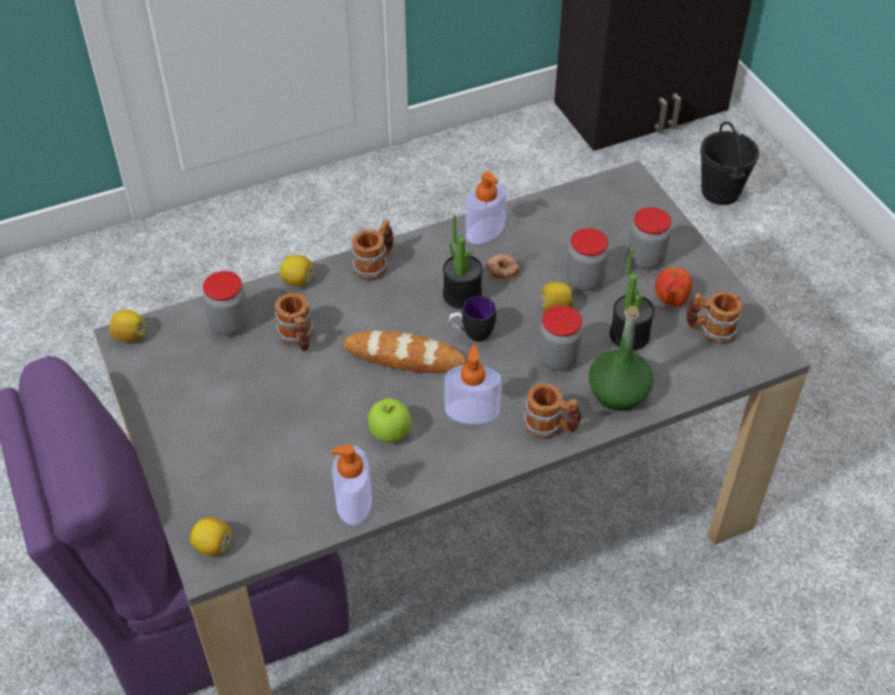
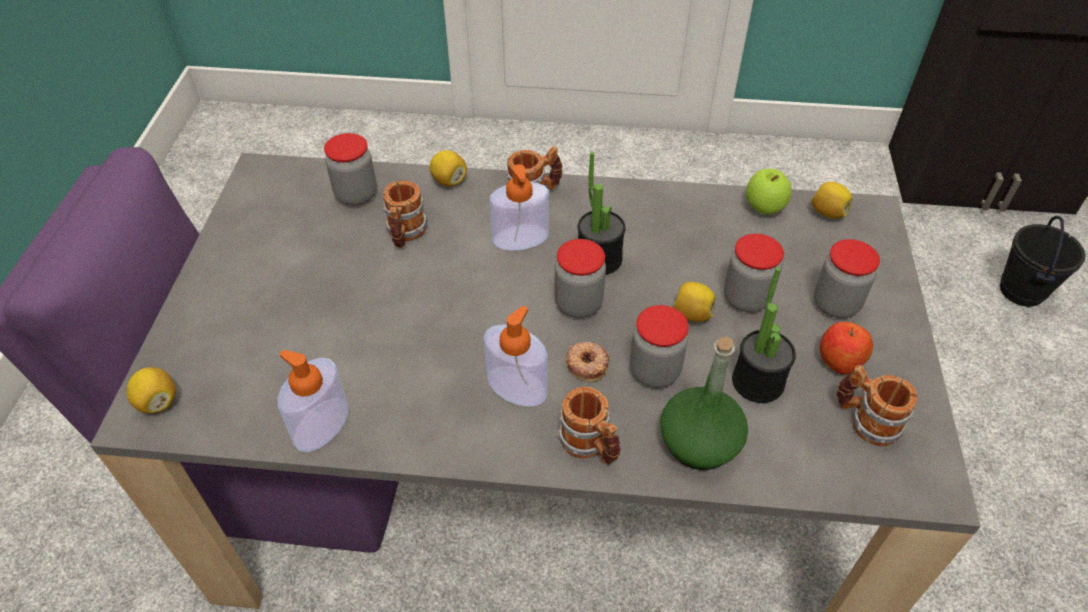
camera: 30 degrees right, 0 degrees up
lemon [109,310,146,342] -> lemon moved to [811,182,852,219]
bread [343,330,468,373] -> none
apple [368,398,411,442] -> apple moved to [746,169,792,214]
mug [449,296,496,342] -> jar [554,239,606,318]
soap dispenser [466,172,506,244] -> soap dispenser moved to [489,164,549,251]
donut [485,254,520,281] -> donut moved to [566,342,609,382]

